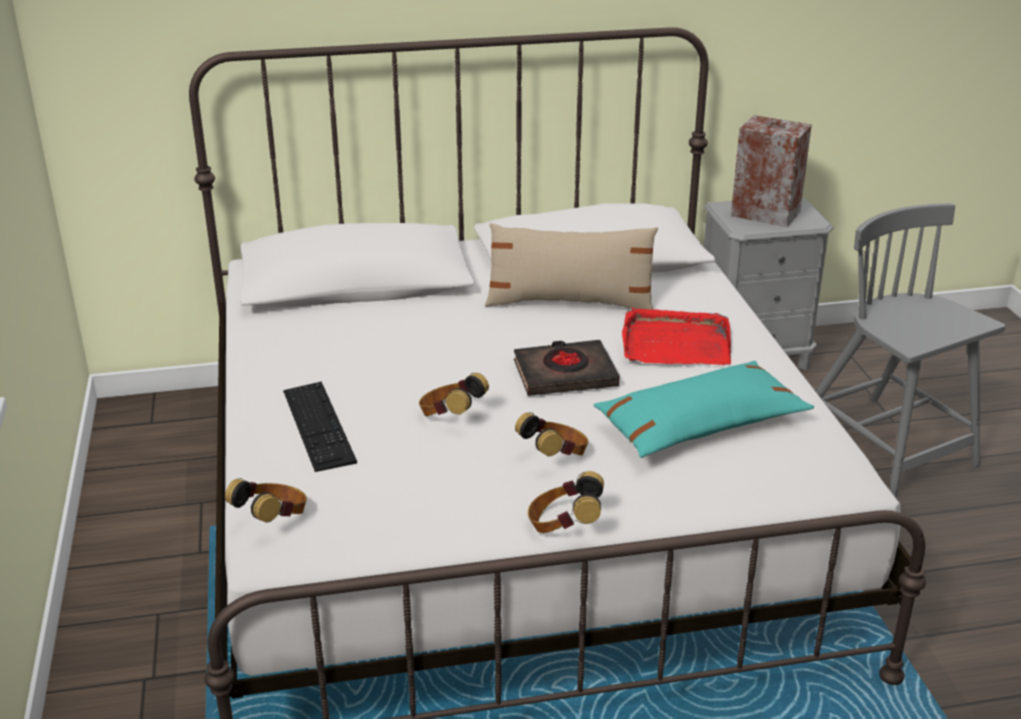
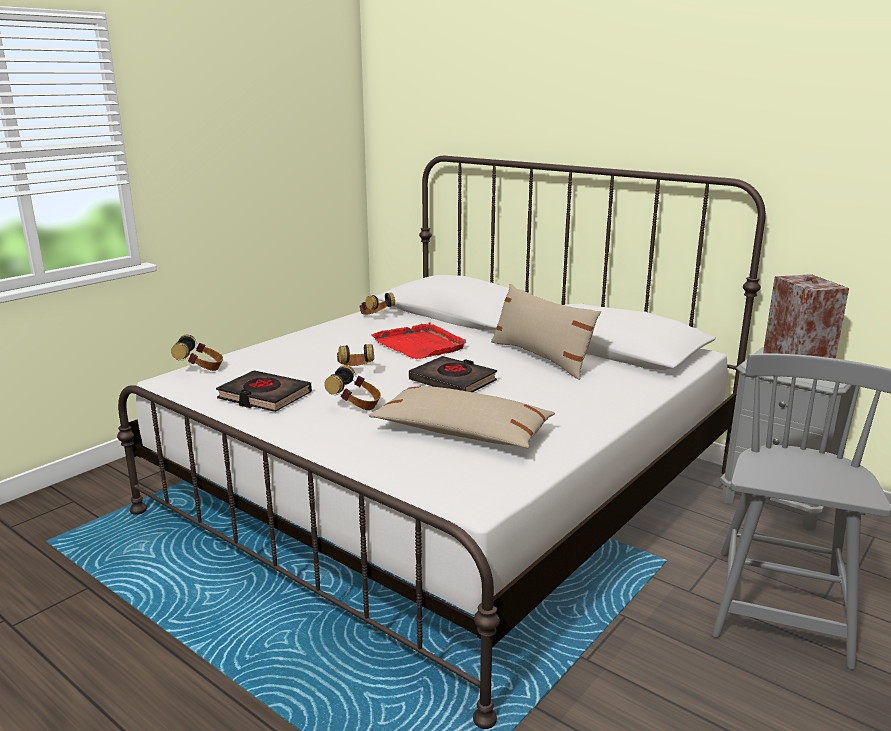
camera: 50 degrees right, 10 degrees down
keyboard [283,382,357,472] -> none
headphones [528,471,604,533] -> headphones moved to [359,293,395,314]
turquoise pillow [594,361,814,458] -> beige pillow [369,386,555,448]
red tray [622,307,731,365] -> red tray moved to [371,322,466,359]
none -> black book [216,370,312,412]

